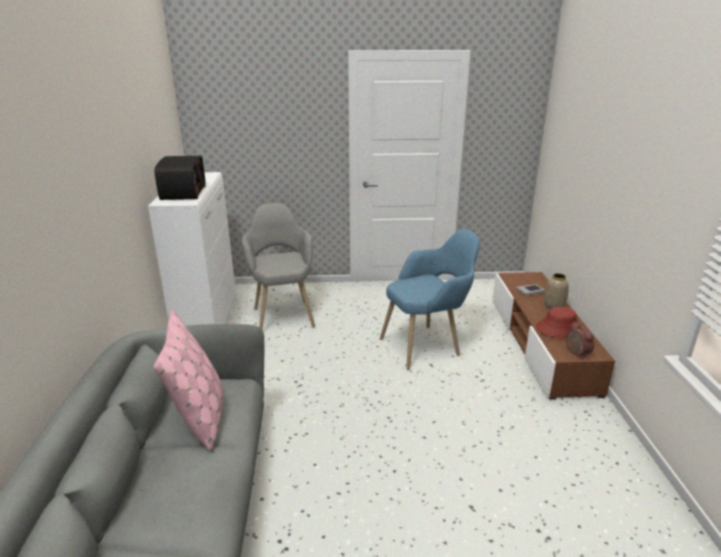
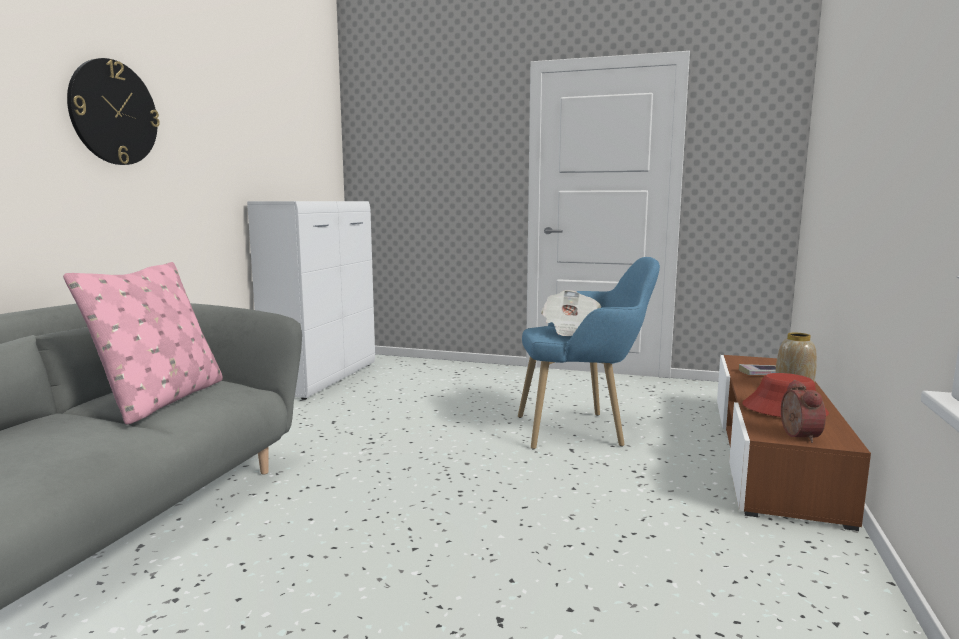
camera: 20 degrees right, 15 degrees down
radio [154,156,206,200] -> none
grey armchair [241,203,315,330] -> none
none -> wall clock [67,58,160,165]
none -> newspaper [541,290,601,336]

